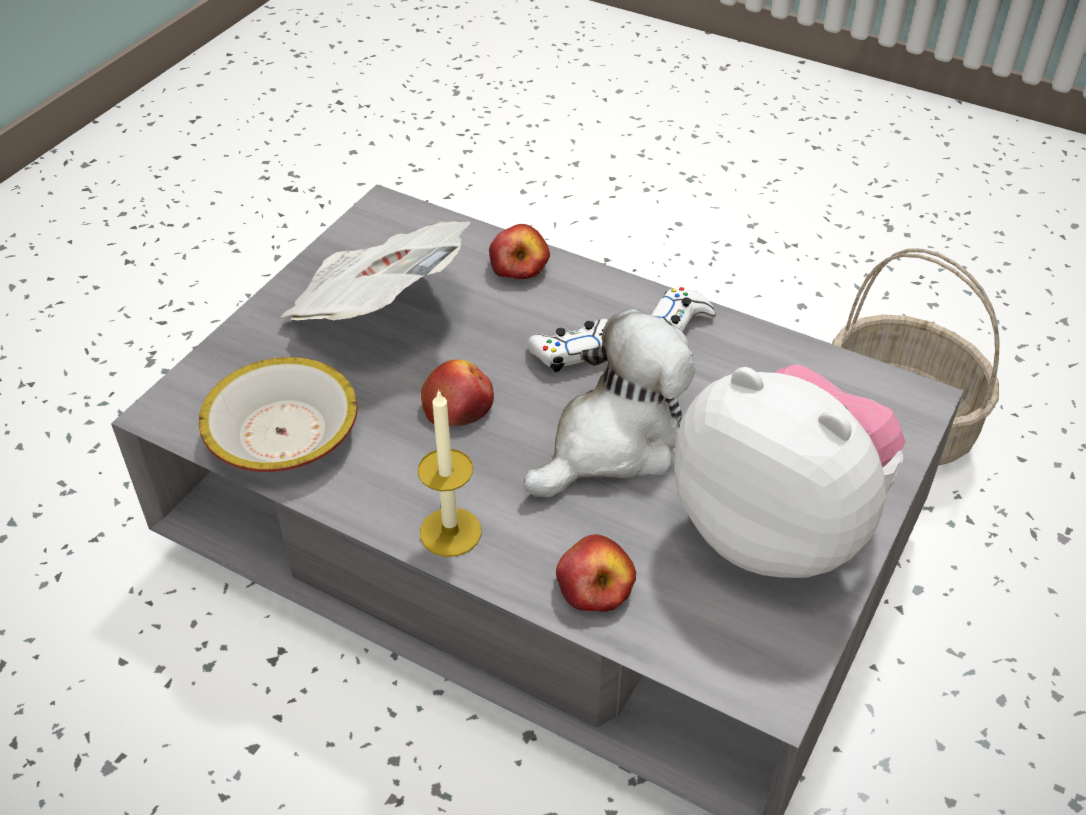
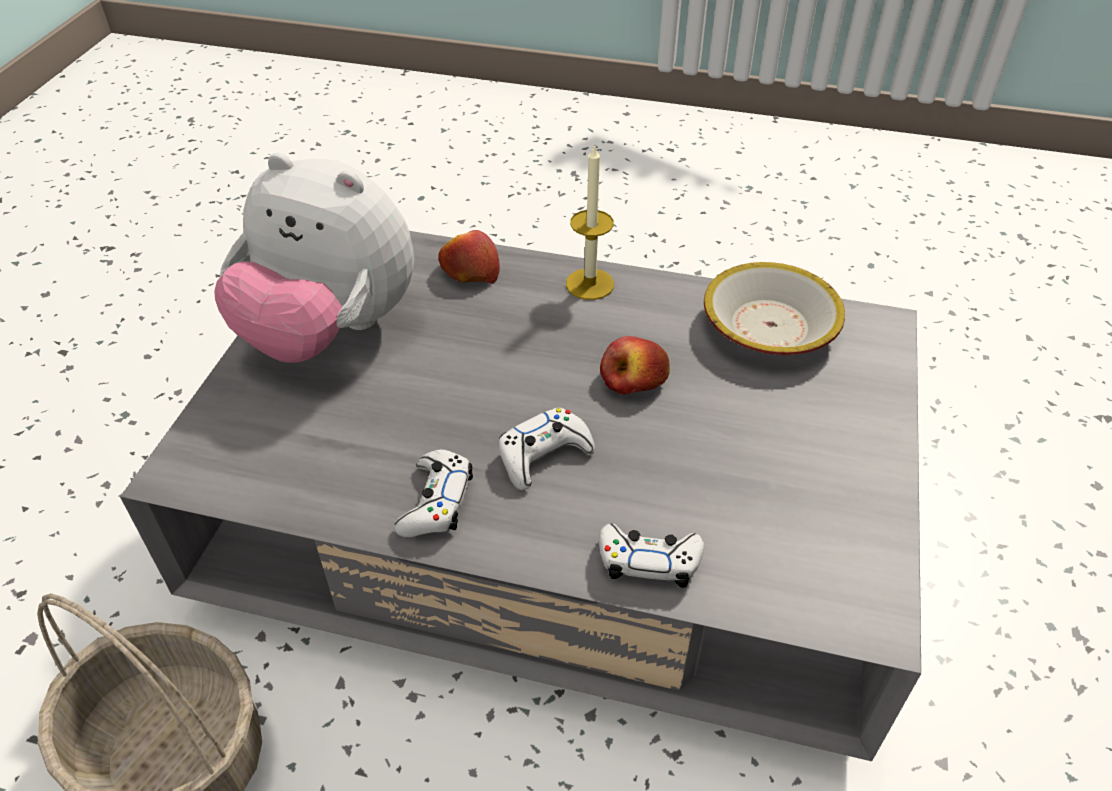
camera: 165 degrees right, 0 degrees up
newspaper [281,221,471,321] -> none
apple [489,224,550,280] -> white game controller [599,523,704,588]
plush toy [523,309,695,497] -> none

